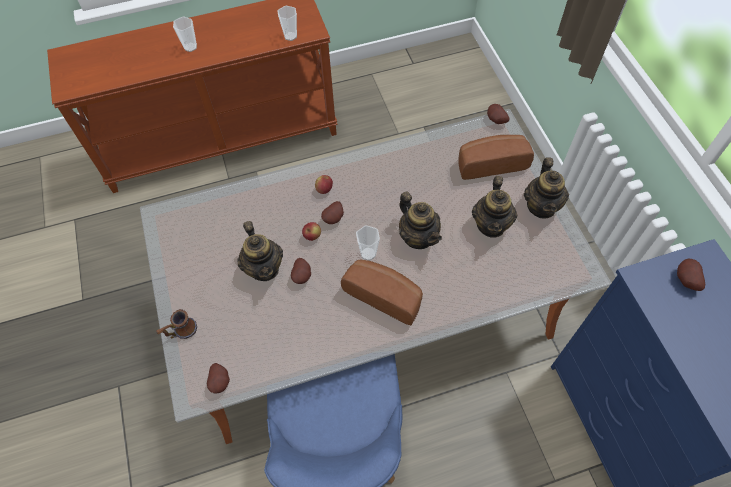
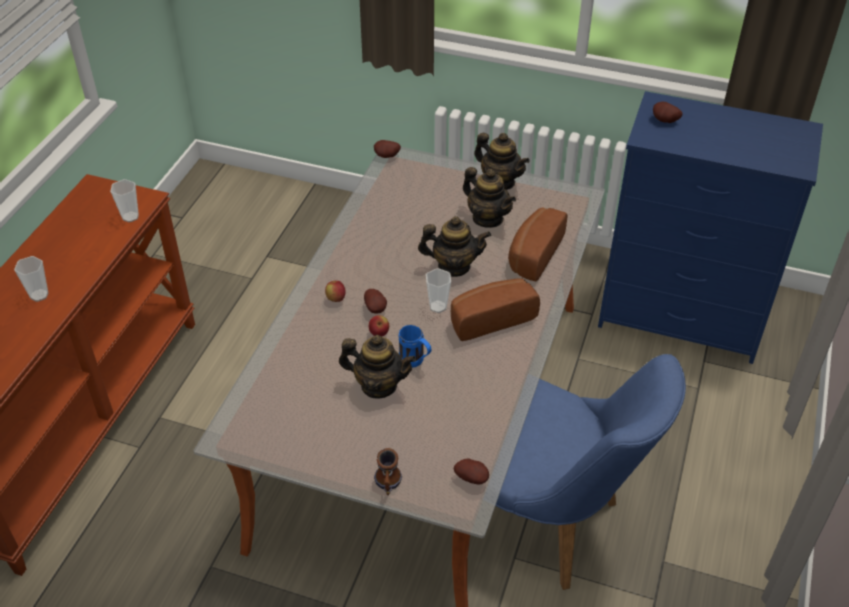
camera: 55 degrees left, 15 degrees down
potato [291,258,311,284] -> blue mug [399,325,431,368]
bread [458,135,534,180] -> bread moved to [508,207,567,282]

